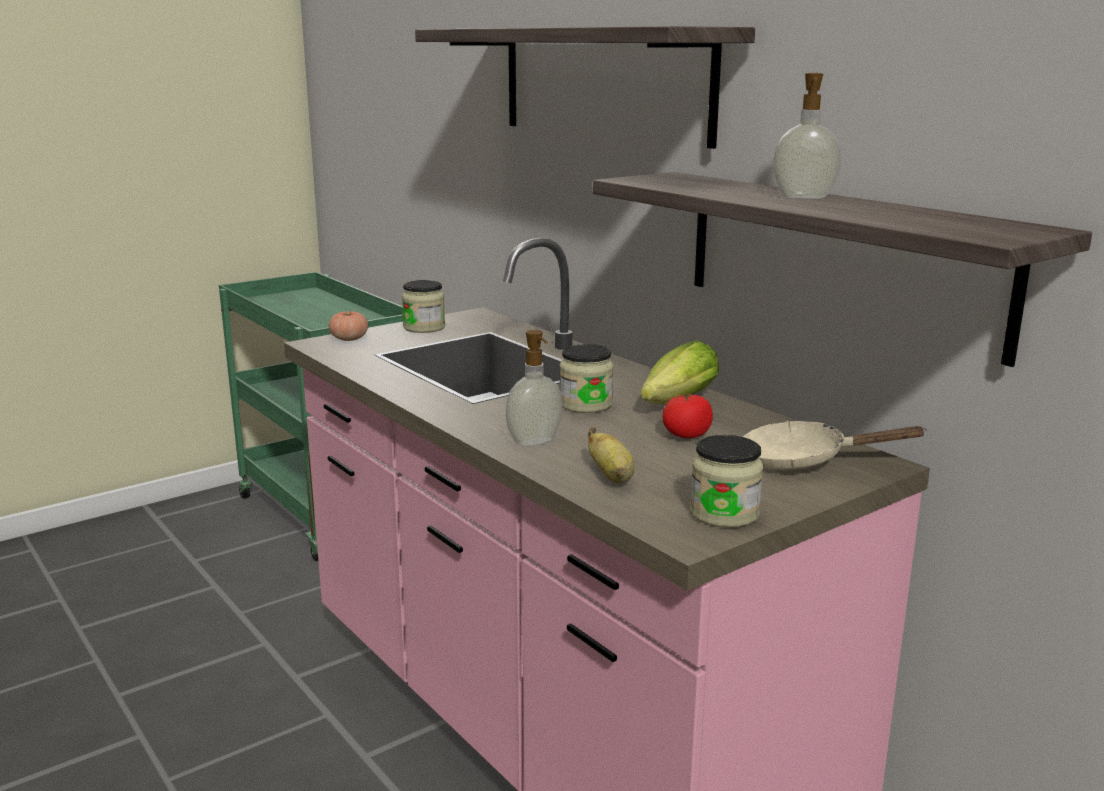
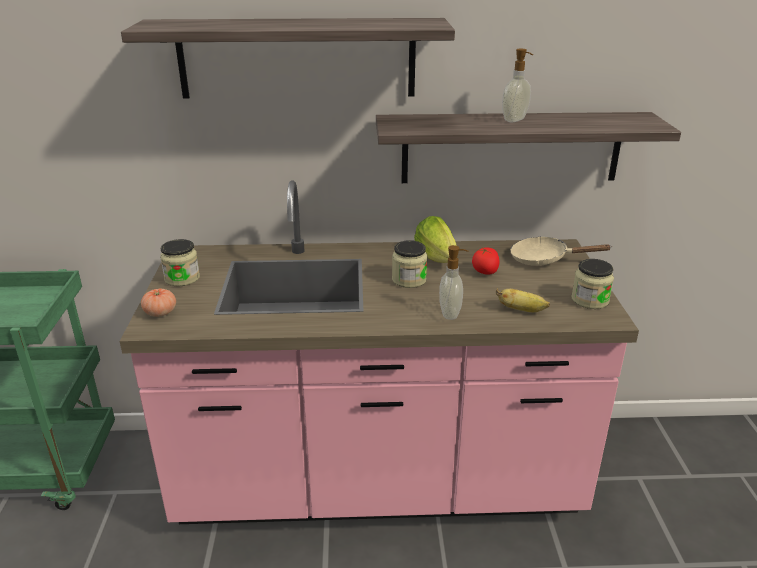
camera: 55 degrees left, 10 degrees up
beige frying pan [742,421,927,470] -> beige frying pan turned 60 degrees clockwise [510,236,611,266]

